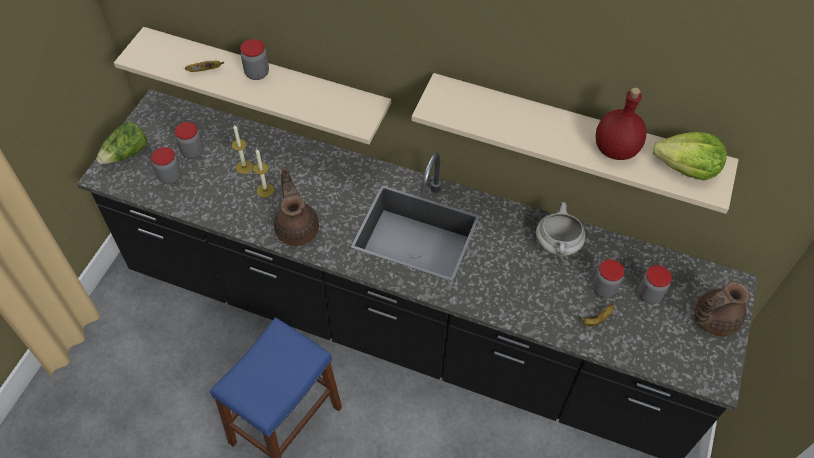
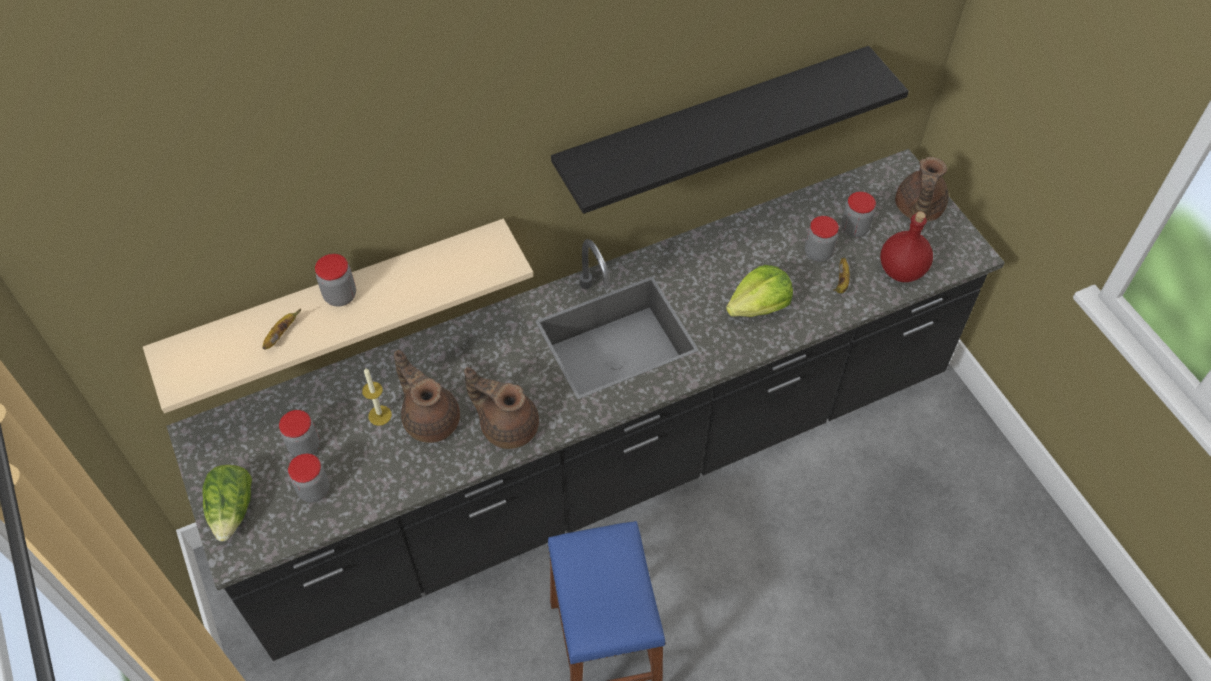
camera: 45 degrees left, 0 degrees up
candle [253,149,274,197] -> brown teapot [394,350,460,443]
beige shelf [412,73,739,214] -> black shelf [551,46,909,214]
white cooking pot [536,202,585,256] -> none
red bottle [595,87,646,160] -> red bottle moved to [880,211,933,282]
lettuce [653,132,727,181] -> lettuce moved to [726,265,793,317]

